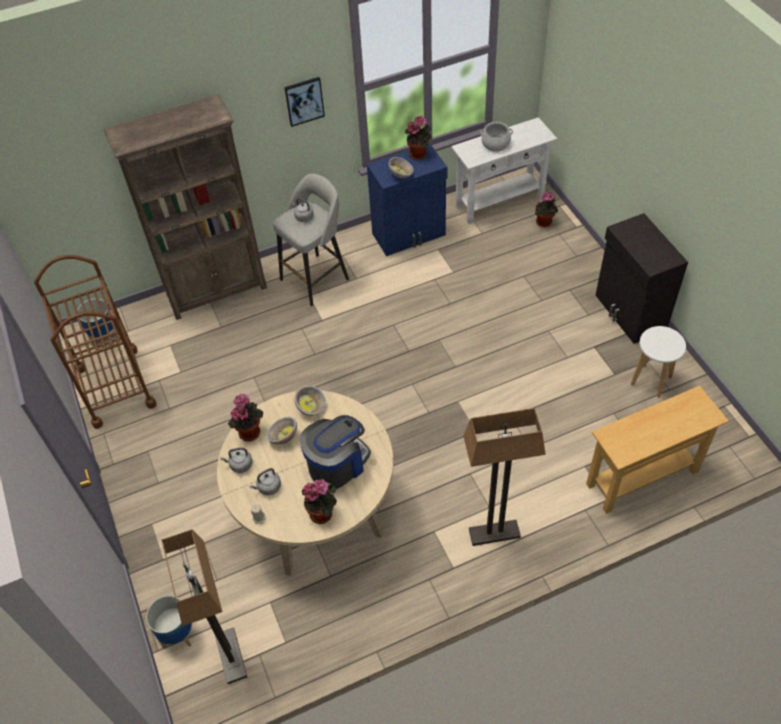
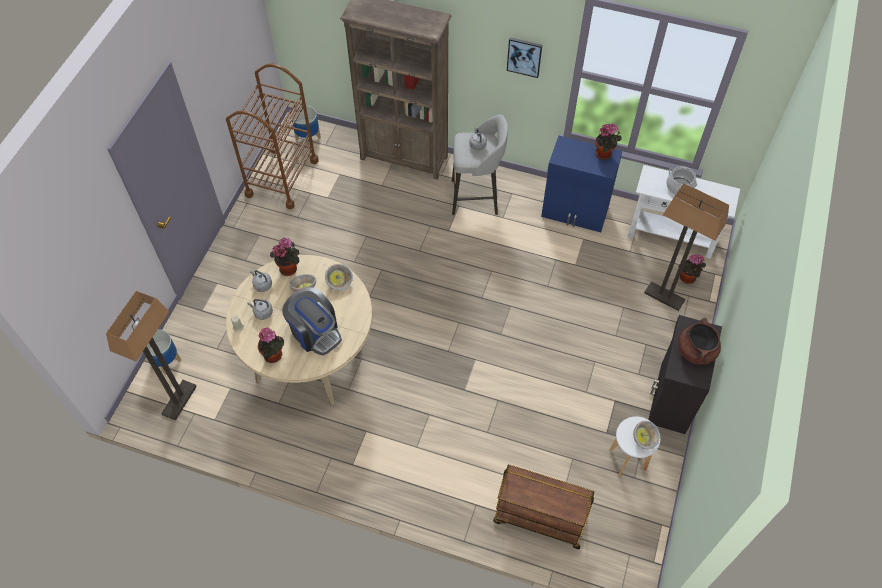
camera: 40 degrees right, 5 degrees up
coffee machine [299,415,371,489] -> coffee machine turned 45 degrees clockwise [282,287,342,355]
bowl [388,157,414,178] -> bowl moved to [633,421,660,449]
floor lamp [463,408,546,546] -> floor lamp moved to [644,183,729,311]
beige console table [586,386,729,514] -> brown cart [493,464,594,549]
none -> brown cooking pot [679,318,721,365]

